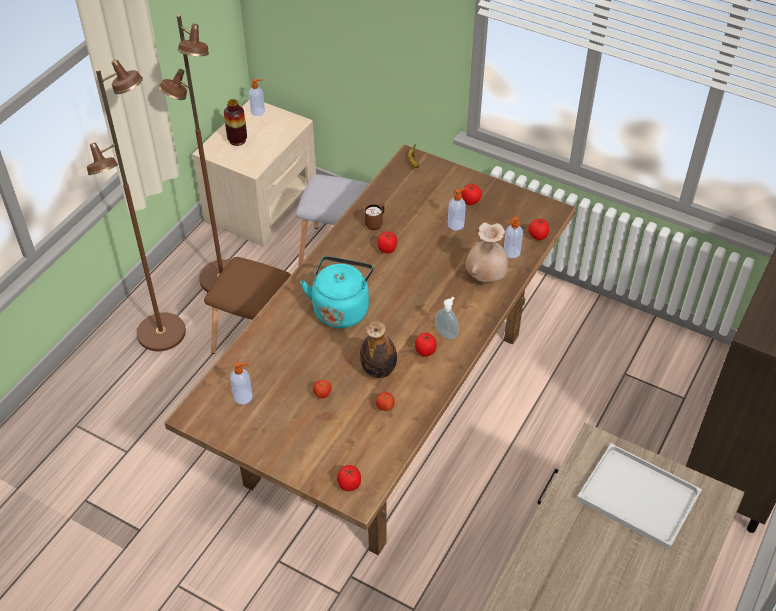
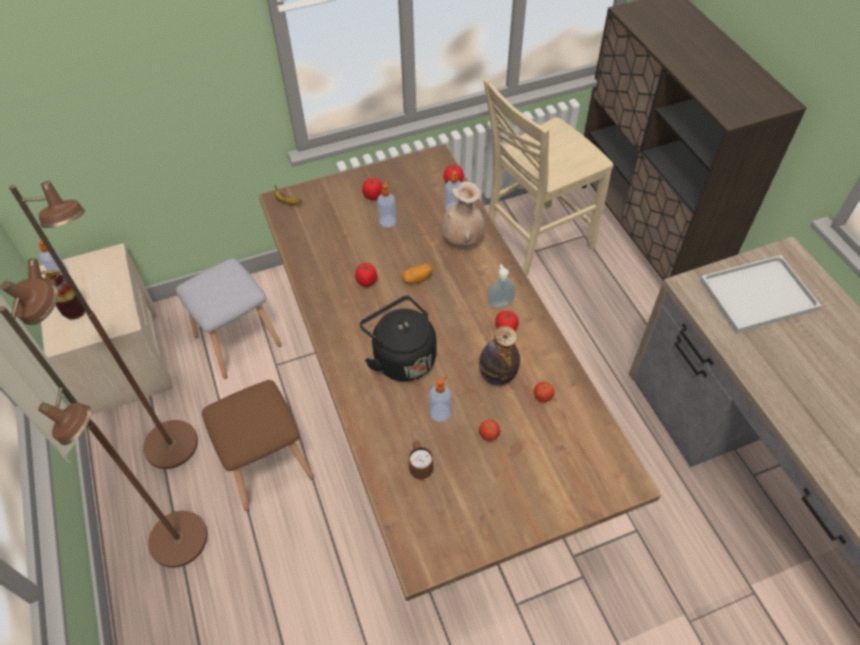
camera: 50 degrees left, 5 degrees up
soap dispenser [230,362,253,404] -> soap dispenser moved to [429,373,451,422]
turquoise kettle [300,256,373,328] -> black kettle [360,296,437,381]
tomato [337,465,361,491] -> none
brown mug [364,203,385,230] -> brown mug moved to [408,440,433,479]
none -> potato [402,264,433,284]
none -> beige chair [484,78,614,276]

